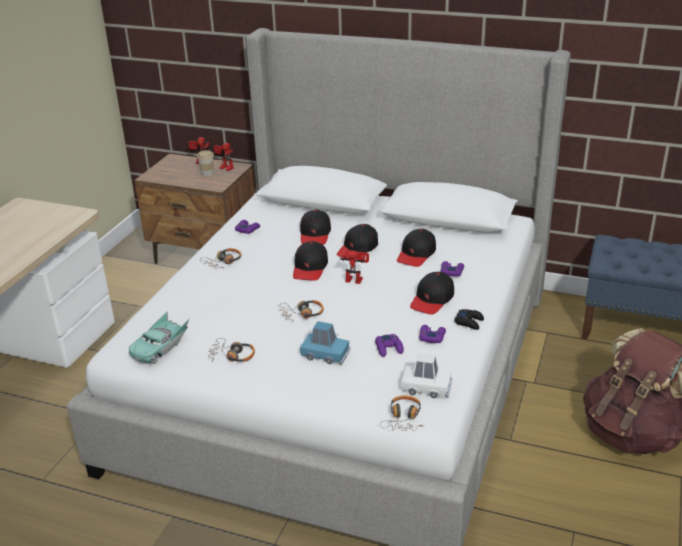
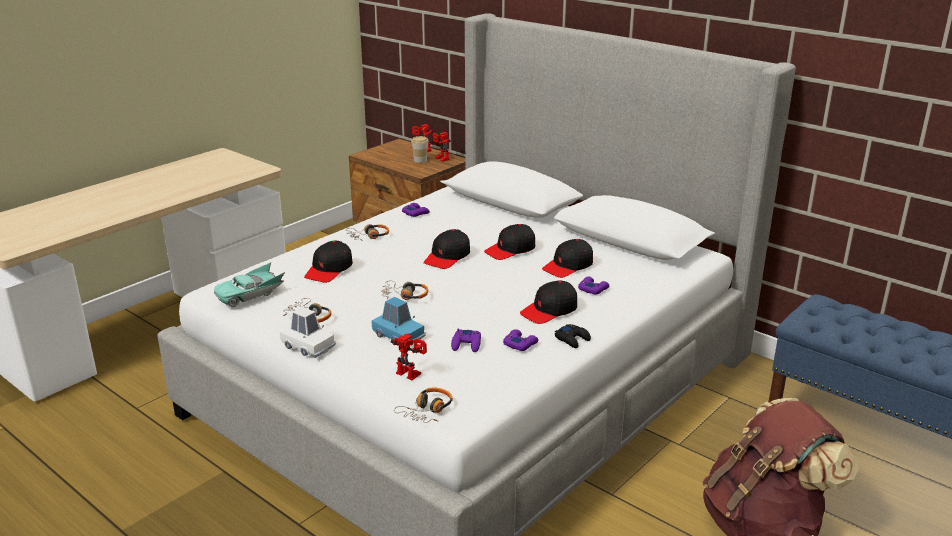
camera: 20 degrees right, 5 degrees down
black cap [300,209,331,245] -> black cap moved to [304,241,353,283]
toy robot [340,251,369,284] -> toy robot moved to [391,333,427,380]
white toy car [401,353,452,398] -> white toy car moved to [280,307,336,358]

